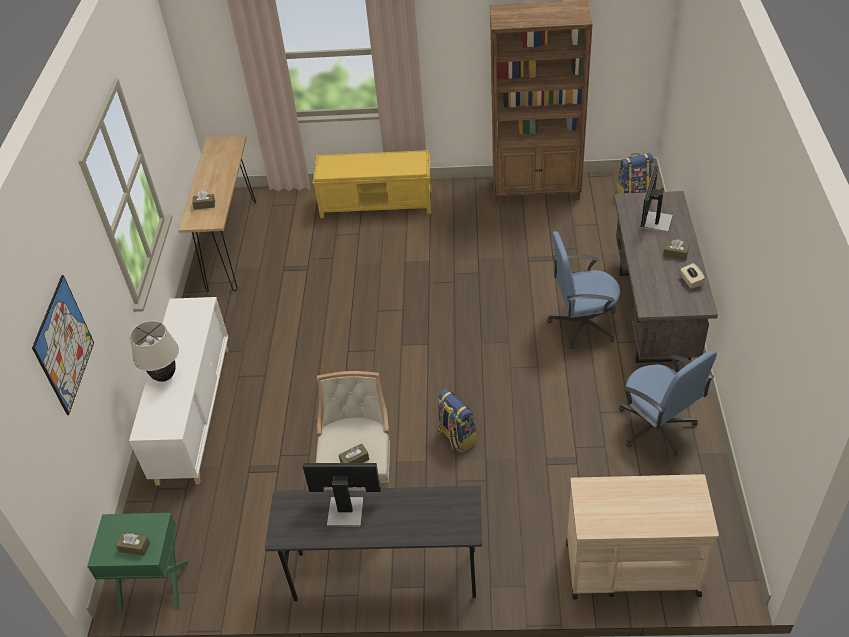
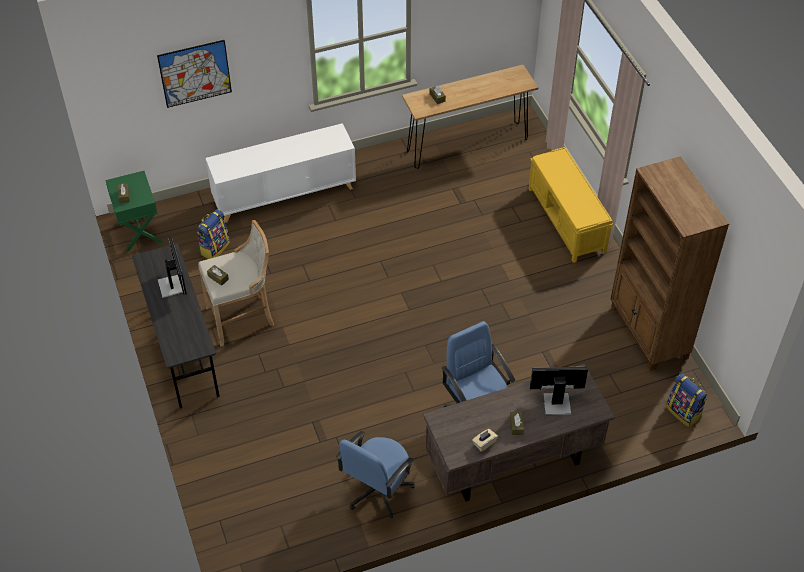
camera: 65 degrees right, 5 degrees up
beige table lamp [130,321,179,382] -> none
backpack [437,389,477,453] -> backpack moved to [197,209,230,259]
beige cart [566,474,719,599] -> none

